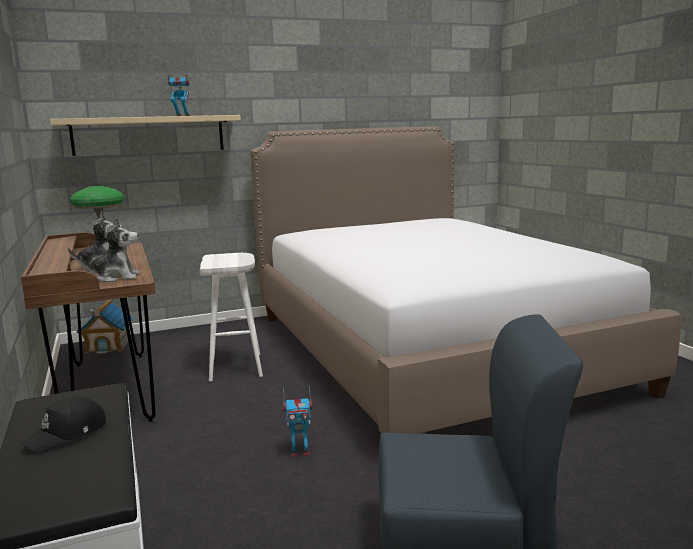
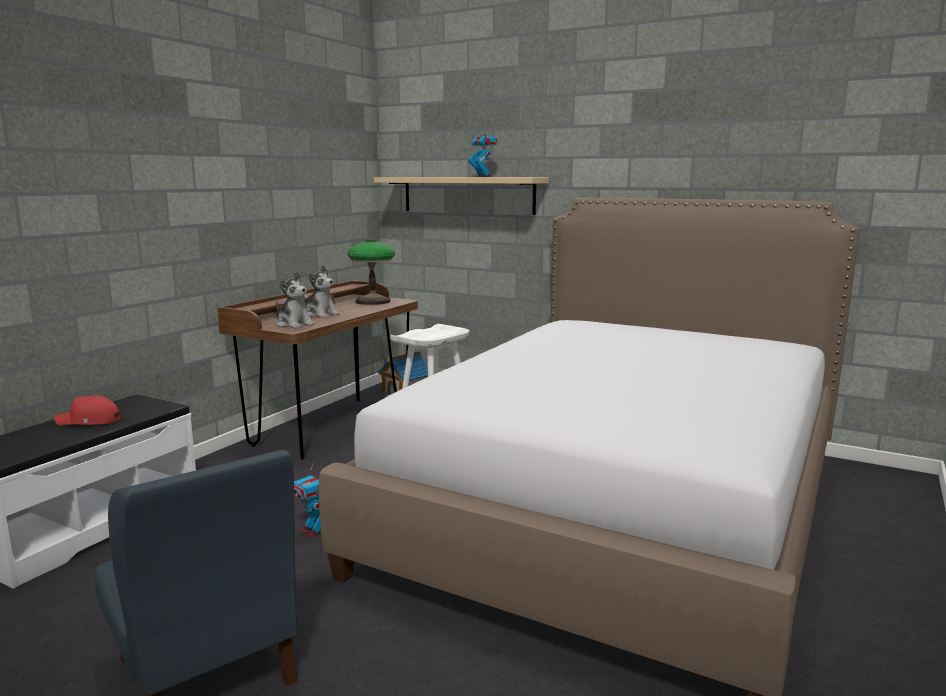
camera: 50 degrees right, 0 degrees up
black cap [21,396,106,453] -> red cap [54,395,122,425]

